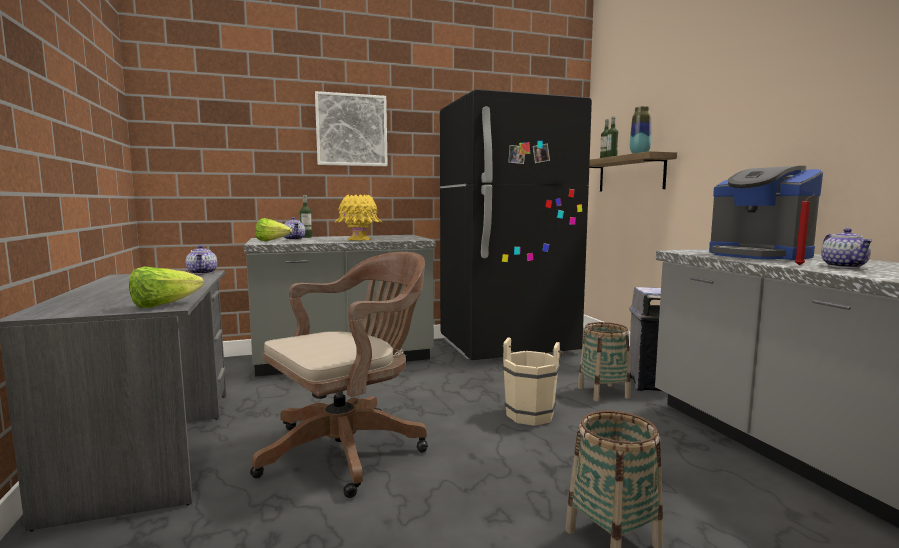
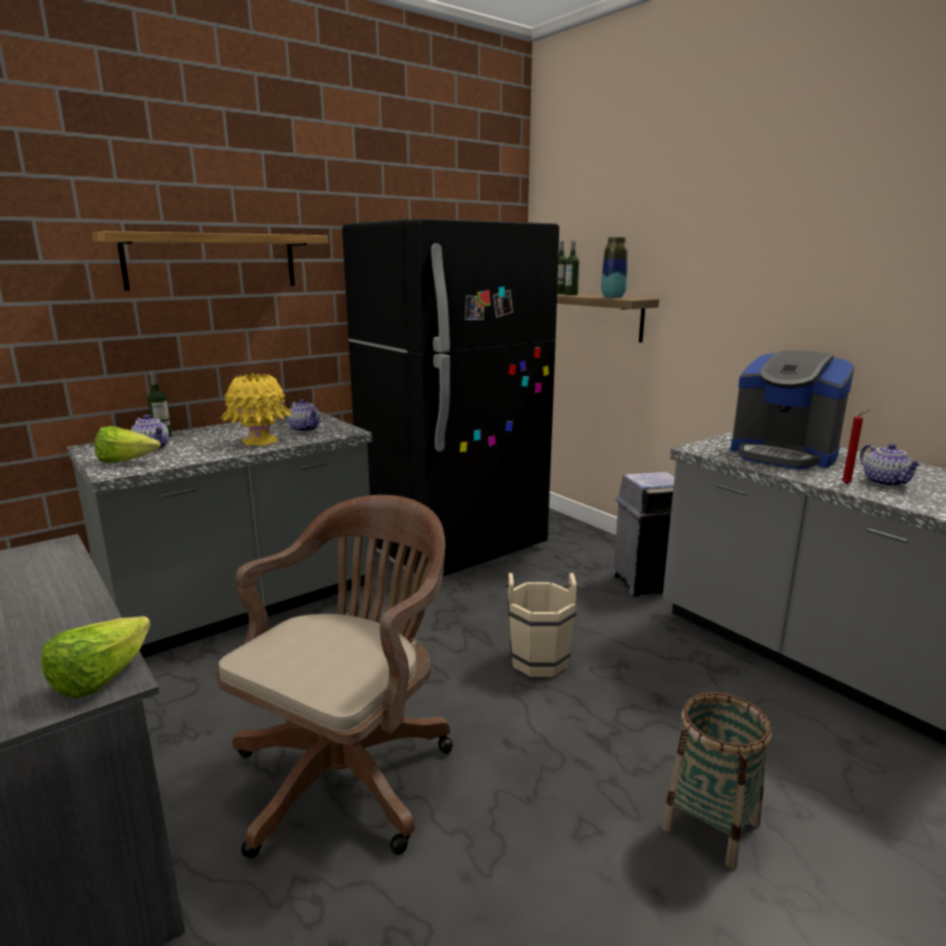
camera: 20 degrees left, 10 degrees up
teapot [186,245,217,274] -> teapot moved to [287,399,320,432]
picture [315,91,388,166] -> shelf [92,231,328,291]
basket [578,322,631,402] -> none

